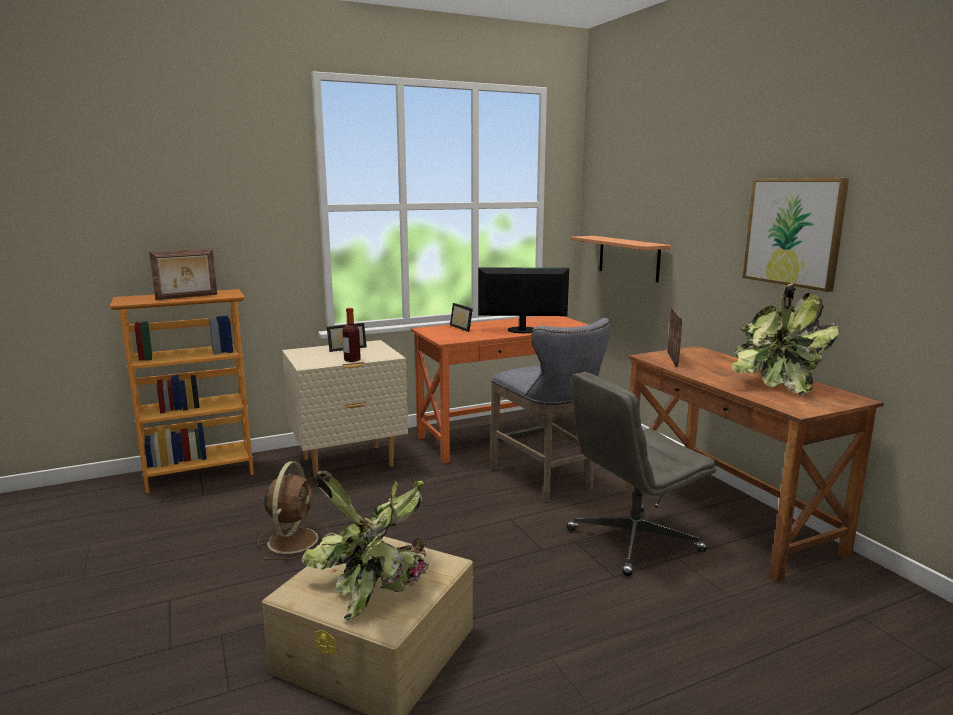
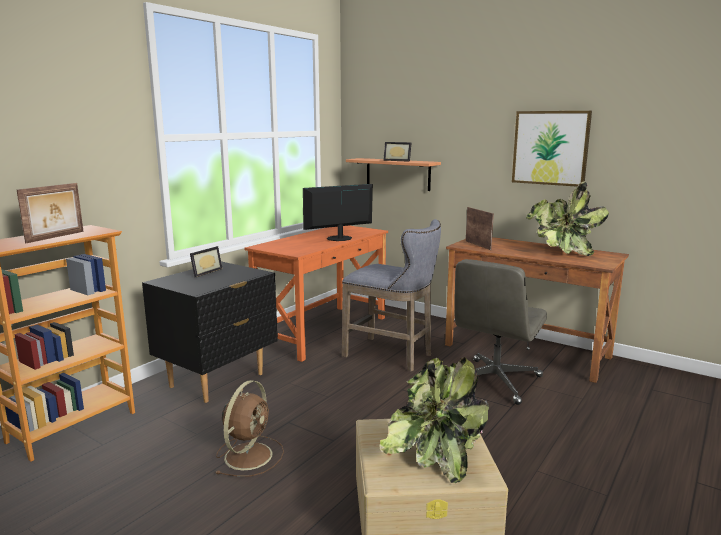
camera: 30 degrees left, 0 degrees up
brown fan [258,461,329,561] -> brown fan turned 45 degrees clockwise [215,380,284,477]
beige nightstand [282,340,408,478] -> black nightstand [142,262,278,403]
bottle [342,308,361,362] -> none
picture frame [450,303,473,332] -> picture frame moved to [383,142,411,162]

